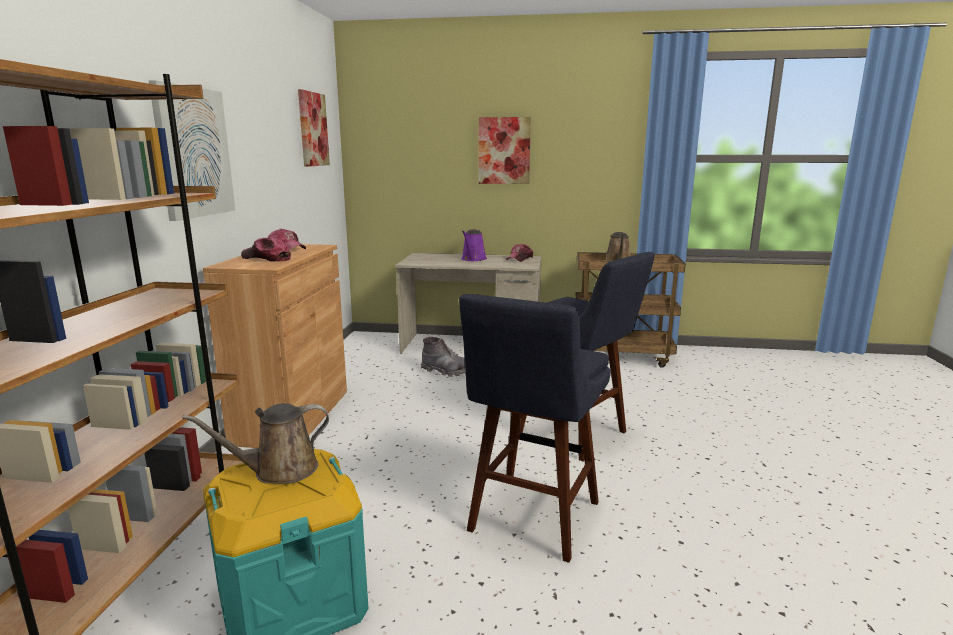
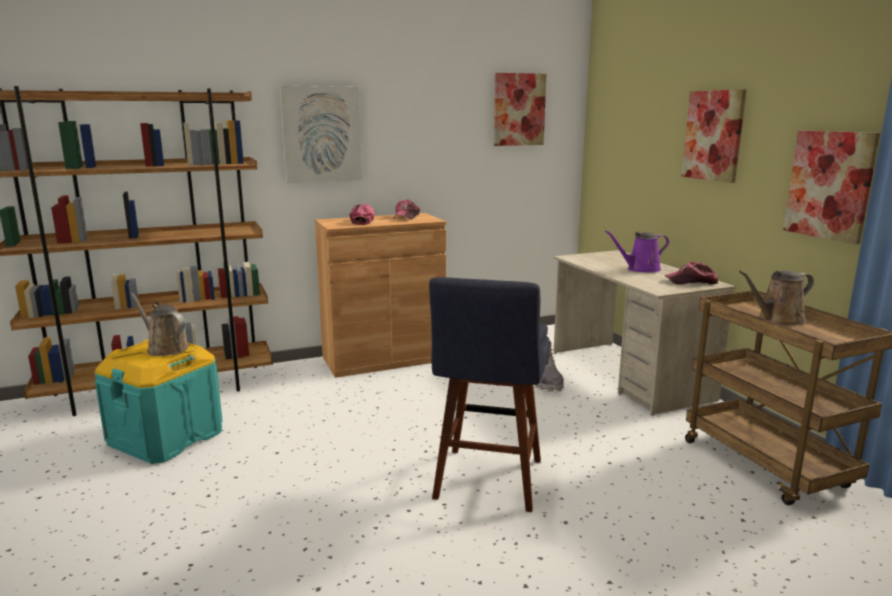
camera: 60 degrees right, 0 degrees up
blue stool [459,294,610,563] -> none
none -> picture [783,131,880,244]

